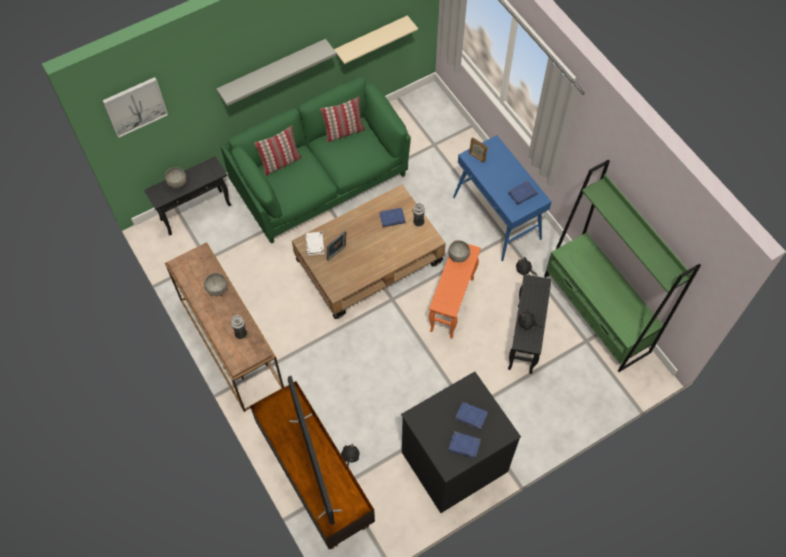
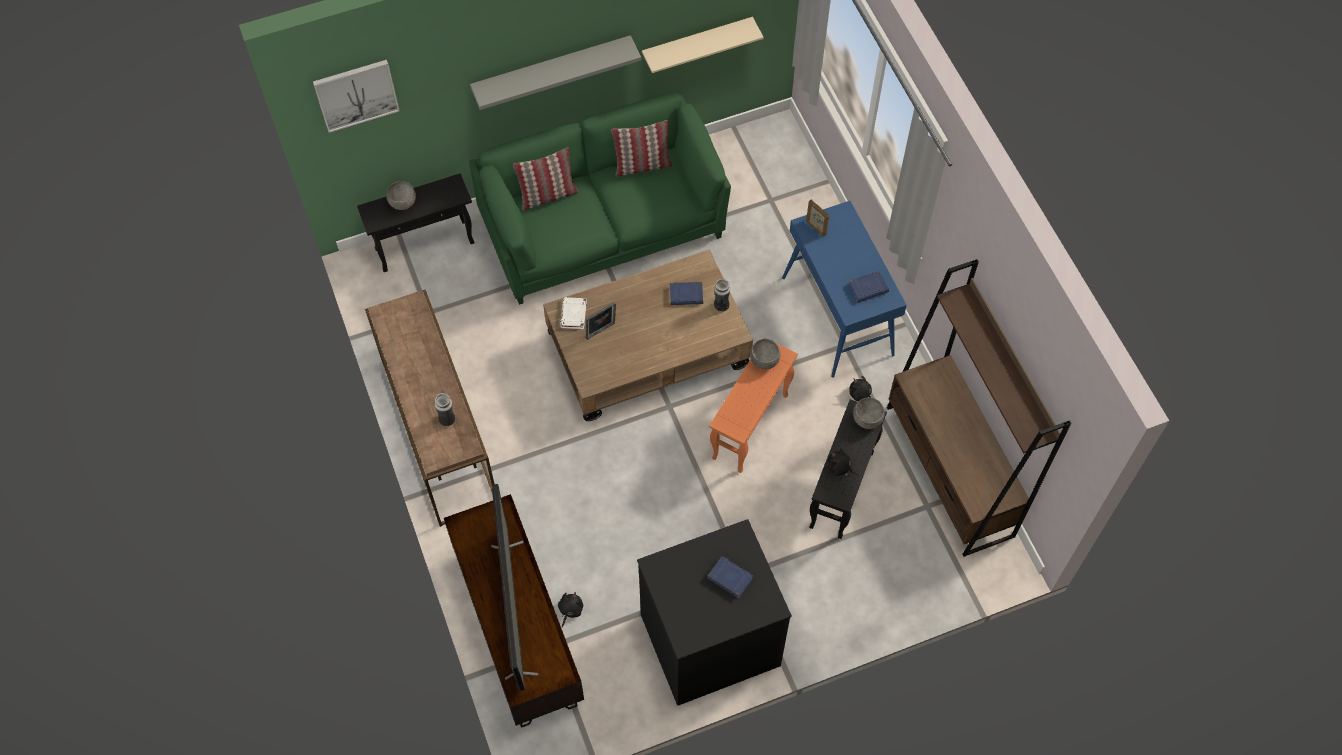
camera: 10 degrees right, 0 degrees up
grey bowl [204,273,228,296] -> grey bowl moved to [853,397,885,429]
blue book [448,431,481,459] -> none
green bookcase [544,160,701,372] -> brown bookcase [887,259,1071,557]

